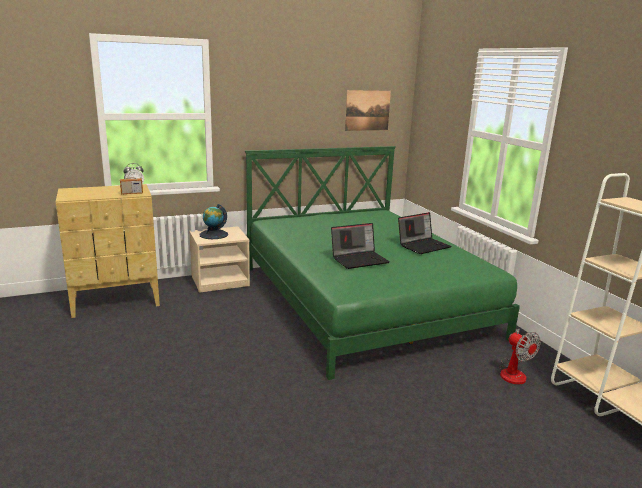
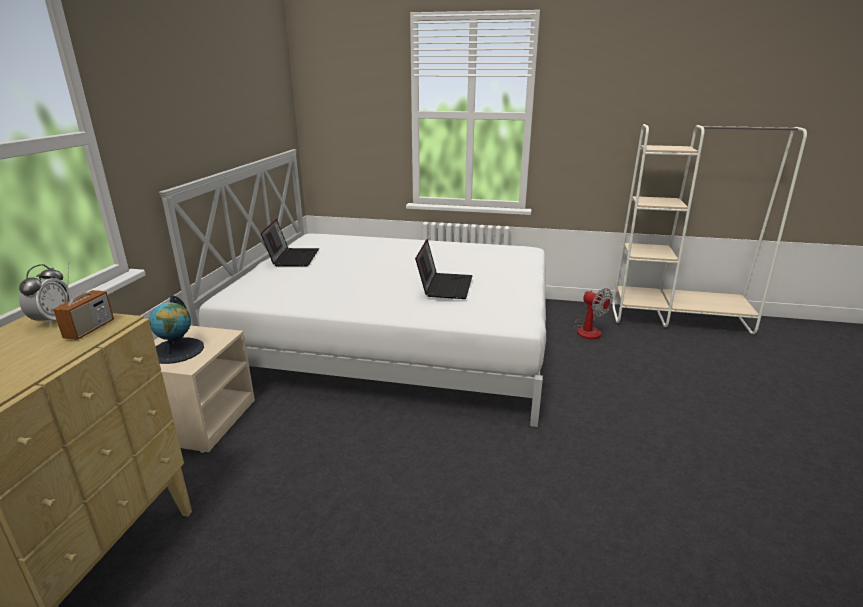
camera: 55 degrees left, 5 degrees up
green bed [245,146,520,380] -> white bed [159,149,546,427]
picture [345,90,391,131] -> none
laptop [398,212,451,254] -> laptop moved to [261,219,319,267]
fan [499,329,541,385] -> fan turned 45 degrees clockwise [574,288,613,339]

